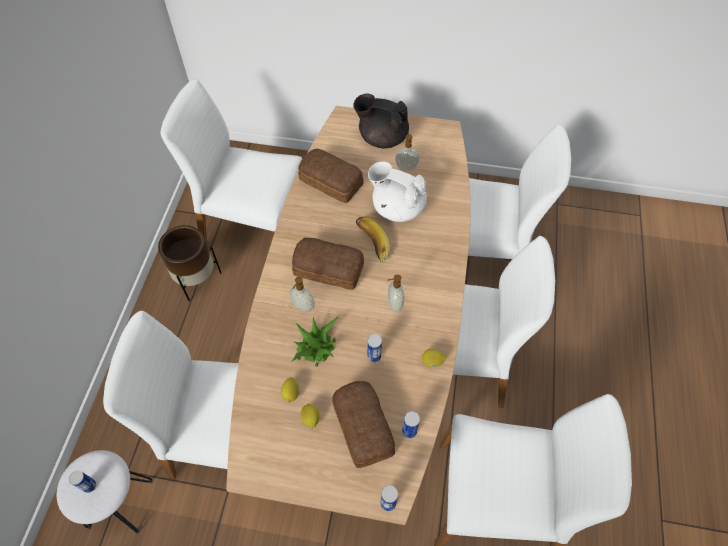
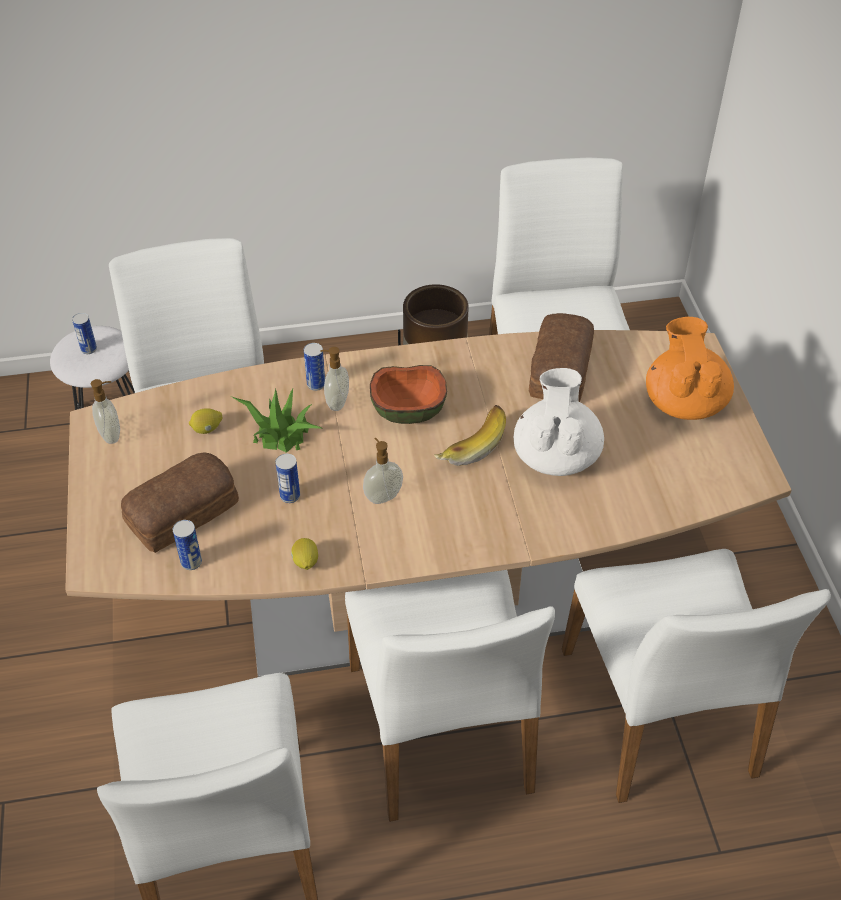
camera: 70 degrees right, 10 degrees down
bread [292,238,364,290] -> bowl [370,365,447,424]
lemon [300,403,319,428] -> none
black teapot [354,94,409,148] -> orange teapot [646,317,734,420]
can [380,485,398,511] -> can moved to [304,343,325,391]
soap dispenser [395,132,419,171] -> soap dispenser moved to [91,379,120,444]

